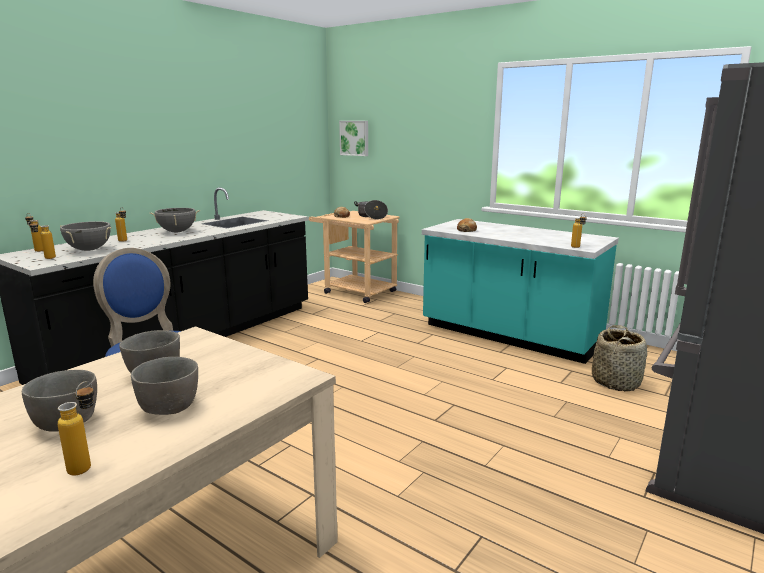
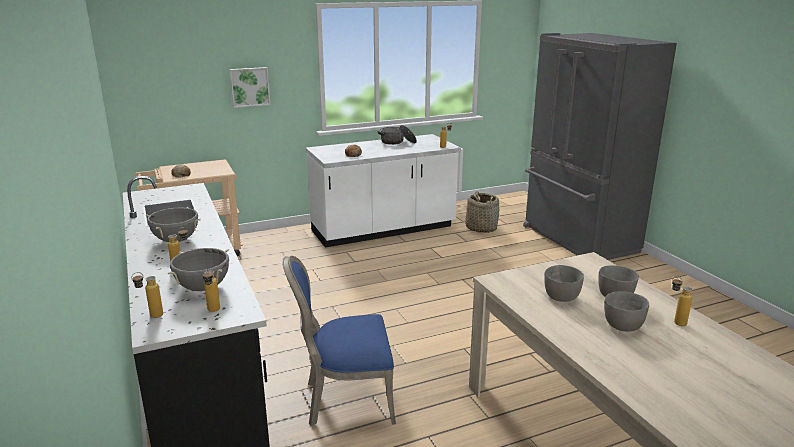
camera: 60 degrees left, 5 degrees up
picture [339,121,368,156] -> picture moved to [229,67,271,108]
cooking pot [354,200,388,220] -> cooking pot moved to [378,125,417,145]
turquoise counter [422,219,619,364] -> white counter [306,134,461,248]

